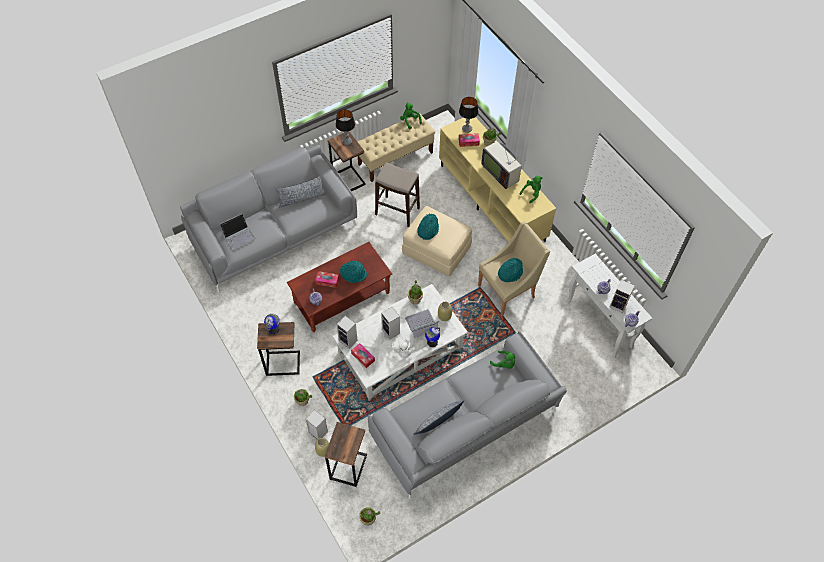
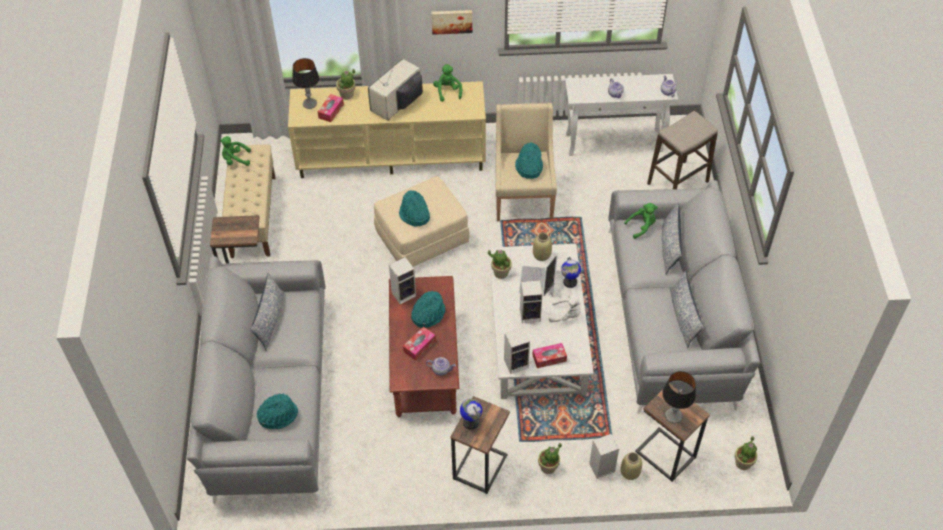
camera: 60 degrees left, 5 degrees down
laptop [220,214,255,250] -> turquoise hat [257,393,298,429]
table lamp [336,109,355,145] -> table lamp moved to [662,371,696,424]
stool [375,162,420,227] -> stool moved to [647,111,718,189]
television [481,141,522,189] -> television turned 135 degrees clockwise [368,57,423,121]
speaker [609,279,635,313] -> speaker moved to [389,257,416,304]
none -> picture [431,10,472,35]
none -> pillow [662,203,682,275]

